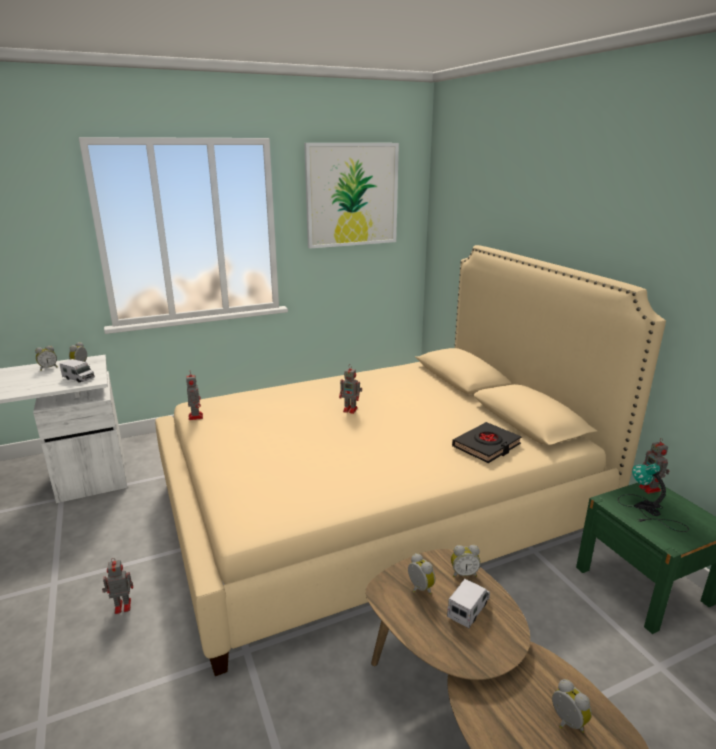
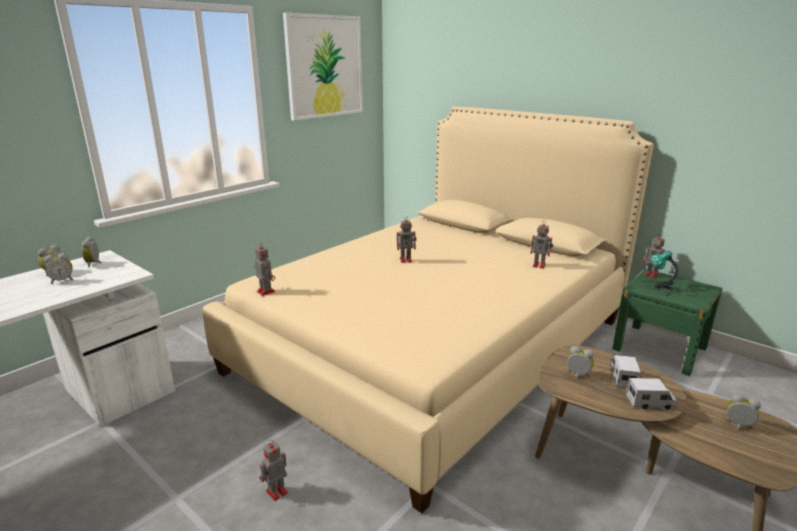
camera: 25 degrees left, 0 degrees up
toy truck [60,359,95,383] -> toy truck moved to [626,378,677,410]
alarm clock [451,545,481,577] -> alarm clock moved to [44,253,73,284]
black book [452,422,522,463] -> toy robot [530,220,553,269]

